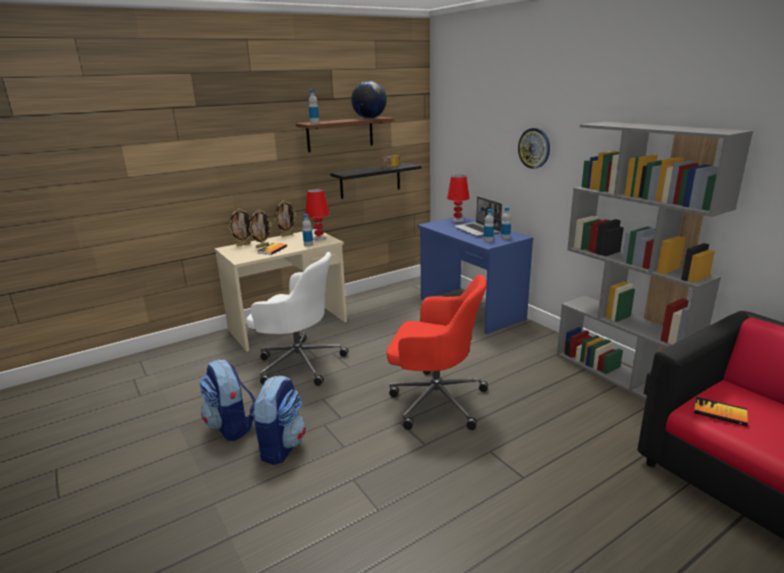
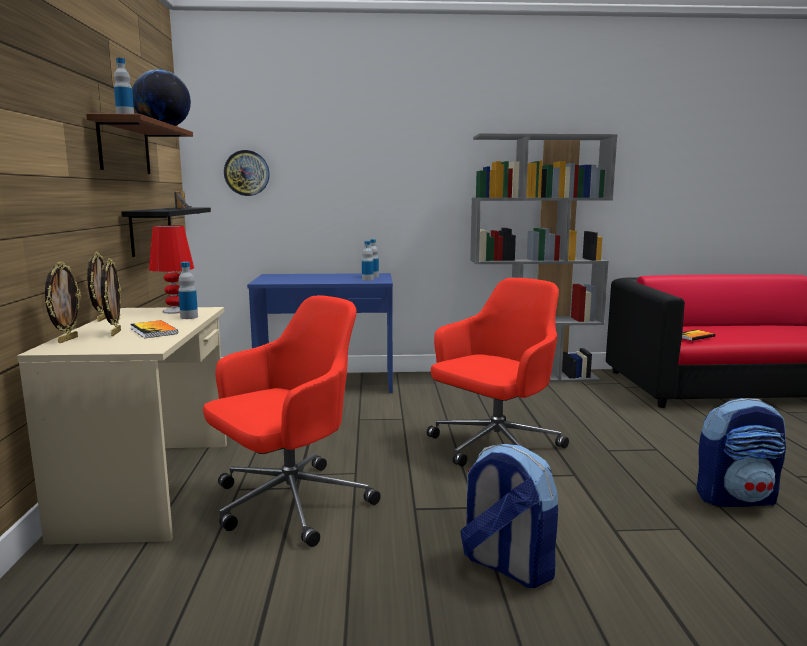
camera: 60 degrees left, 10 degrees down
backpack [199,359,255,441] -> backpack moved to [696,398,786,507]
white office chair [246,252,349,386] -> red office chair [203,296,381,547]
red table lamp [447,175,470,222] -> none
laptop [454,196,502,237] -> none
wall clock [518,128,550,169] -> wall clock moved to [224,150,270,196]

